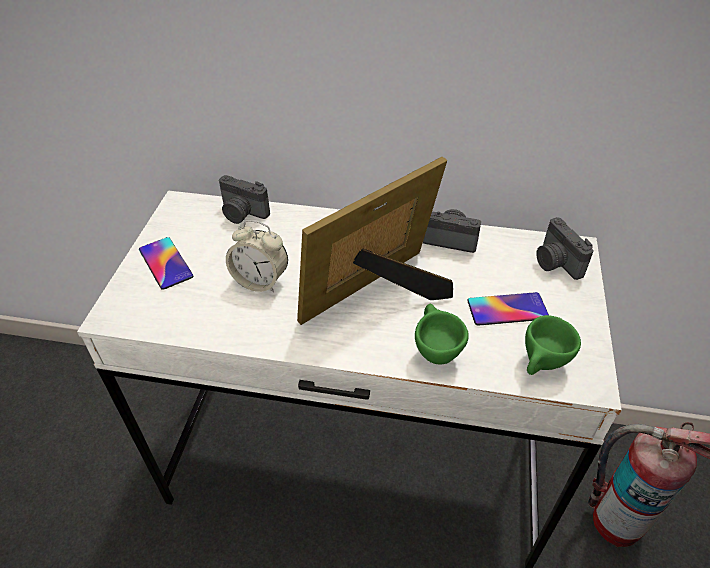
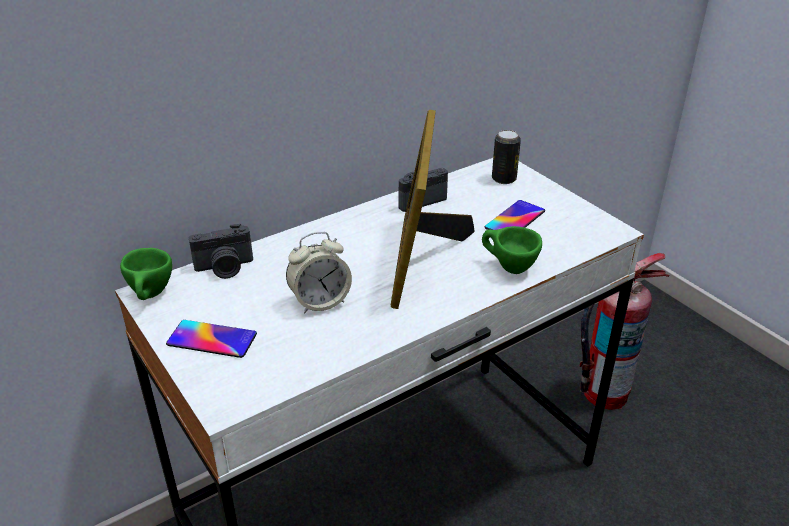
camera: 45 degrees left, 10 degrees down
green cup [525,315,581,375] -> green cup moved to [120,248,172,300]
camera [536,217,593,280] -> can [492,130,521,184]

